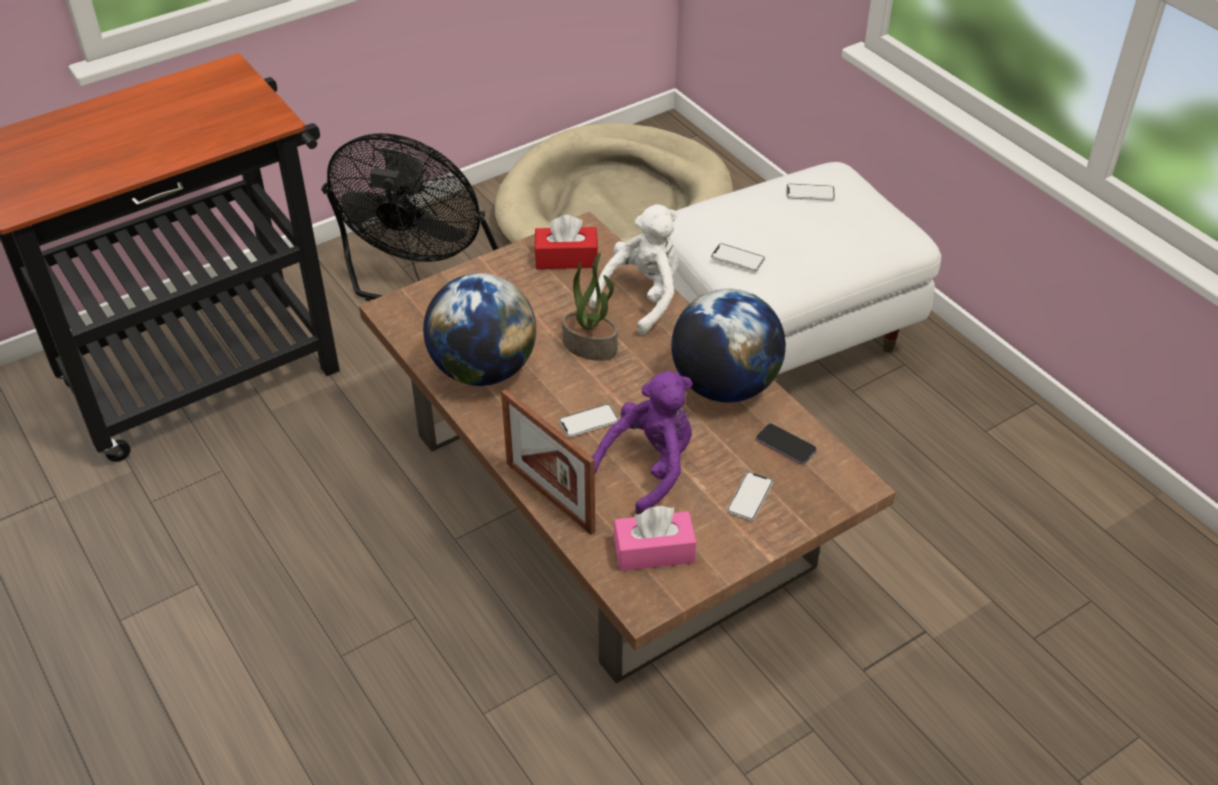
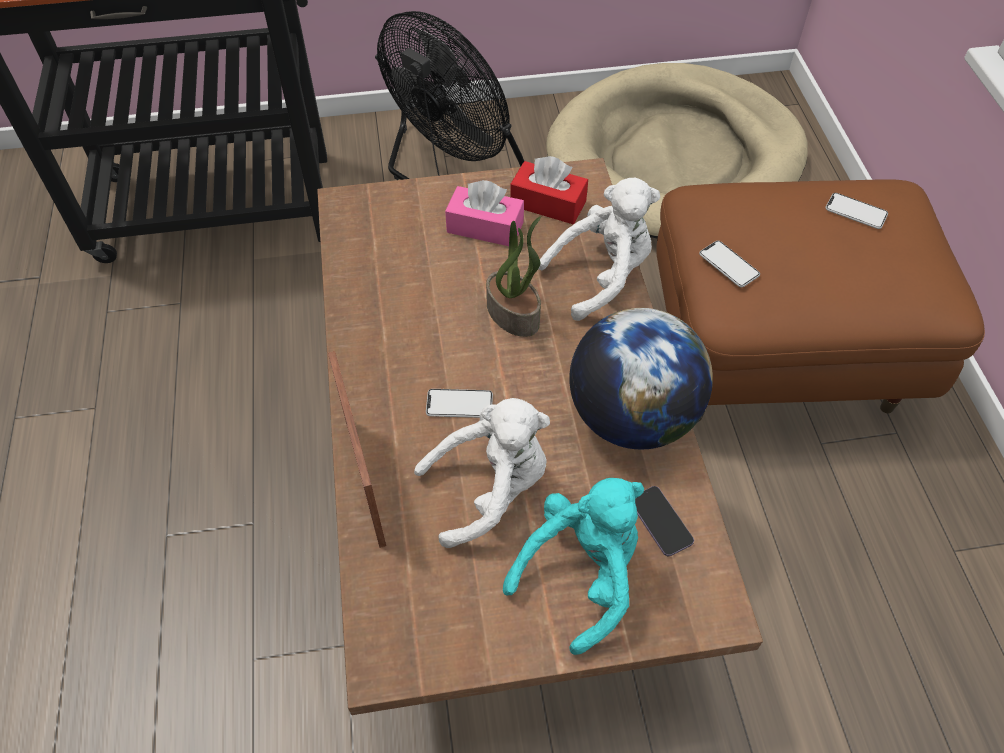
camera: 25 degrees right, 10 degrees up
globe [423,273,536,386] -> none
purple plush toy [592,371,693,514] -> white plush toy [414,398,550,548]
pink tissue box [614,506,696,571] -> pink tissue box moved to [445,180,524,246]
white ottoman [669,162,941,374] -> brown ottoman [656,179,985,422]
phone [727,472,773,521] -> turquoise plush toy [503,478,644,655]

